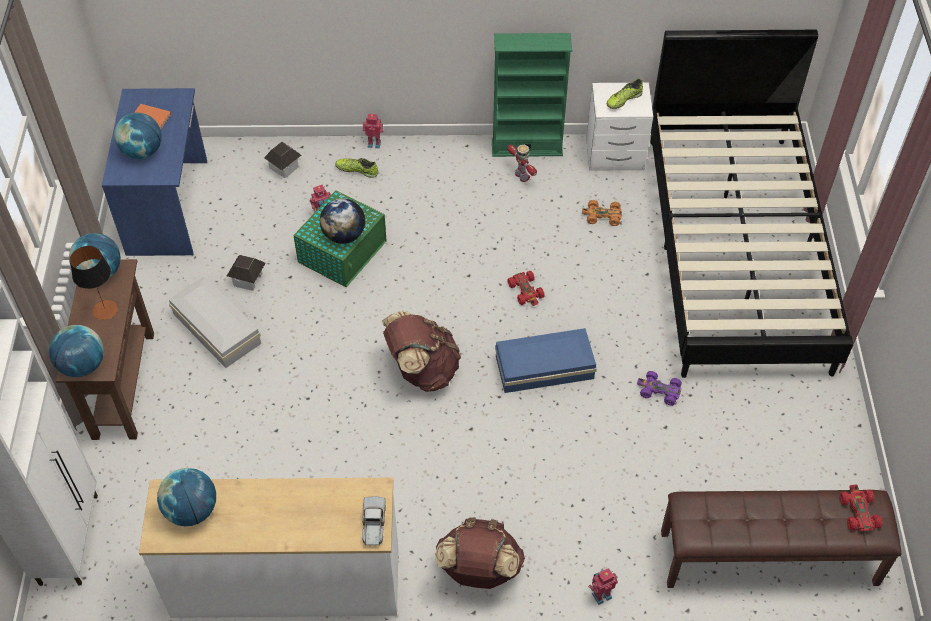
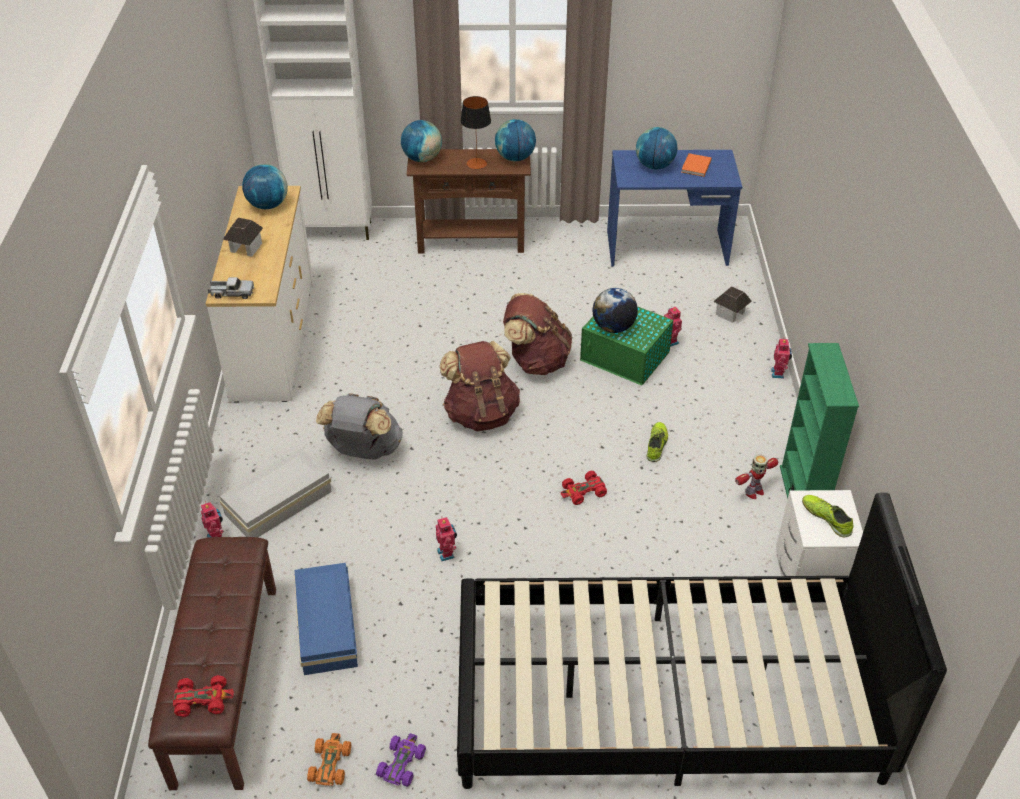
camera: 90 degrees right, 10 degrees down
white storage box [169,276,261,368] -> white storage box moved to [220,448,332,537]
toy house [227,255,266,291] -> toy house moved to [223,218,263,257]
shoe [335,158,378,178] -> shoe moved to [646,422,668,462]
brown backpack [435,518,525,589] -> brown backpack moved to [503,293,572,375]
blue storage box [495,328,597,393] -> blue storage box moved to [294,563,358,675]
orange toy car [582,200,622,226] -> orange toy car moved to [307,733,351,786]
purple toy car [637,371,682,406] -> purple toy car moved to [376,733,426,787]
none -> grey backpack [316,393,402,460]
none -> toy robot [436,517,457,562]

